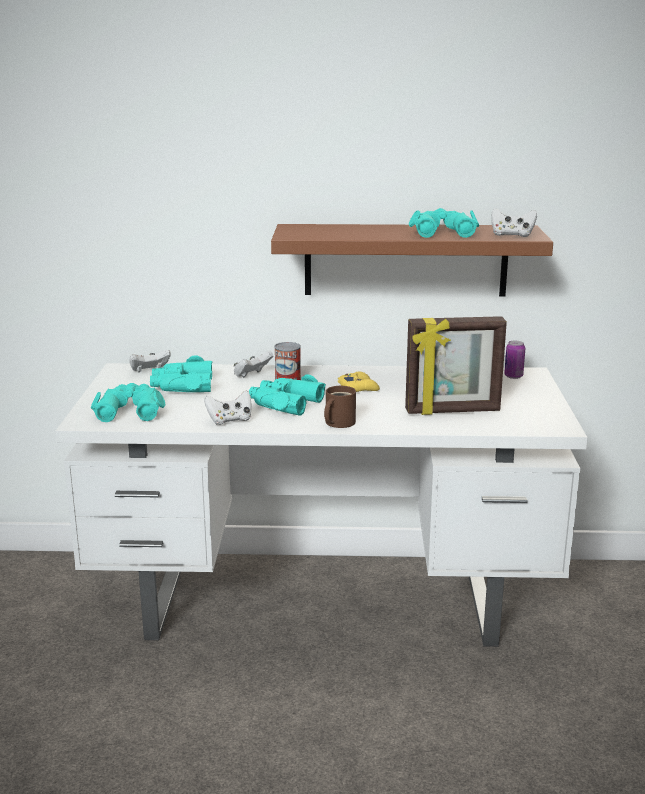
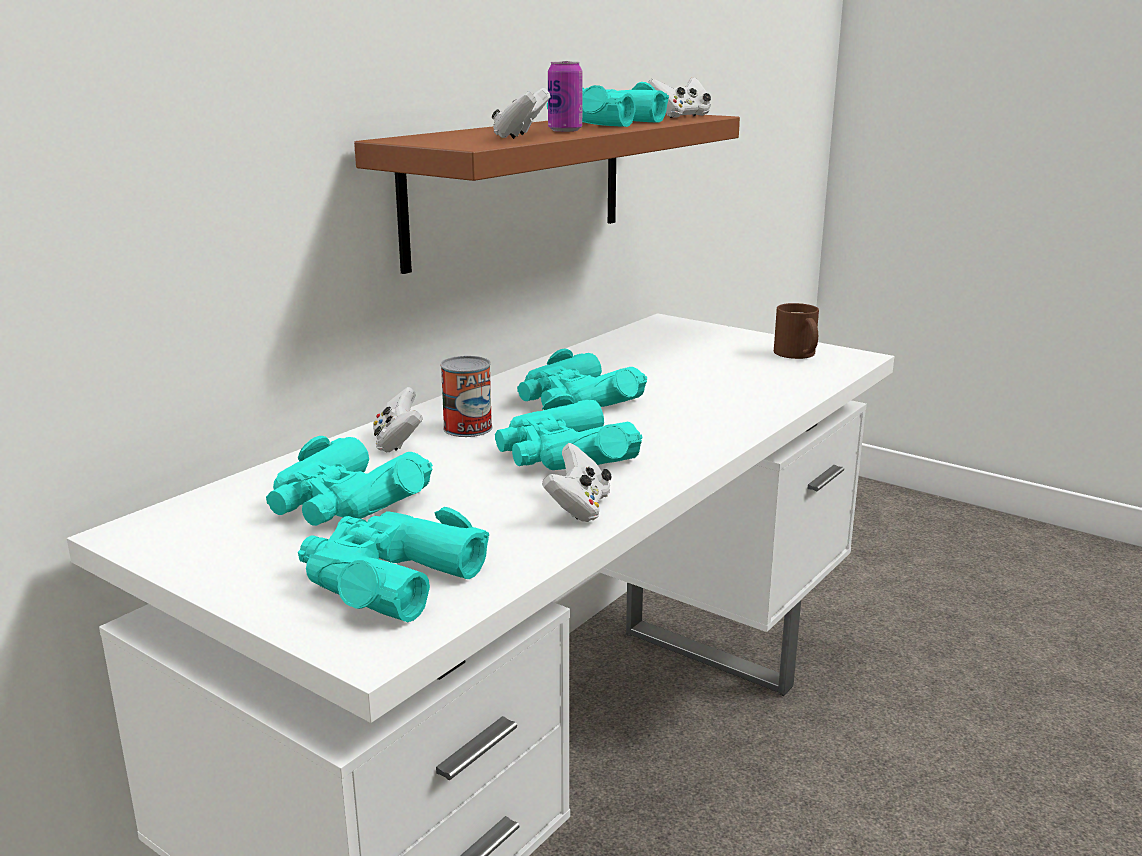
camera: 55 degrees left, 0 degrees up
white game controller [129,350,171,372] -> white game controller moved to [492,88,550,139]
brown mug [324,386,356,428] -> brown mug moved to [774,303,819,359]
yellow game controller [338,372,380,392] -> turquoise binoculars [517,349,647,407]
picture frame [405,316,507,415] -> none
can [504,341,525,379] -> can moved to [548,61,583,132]

